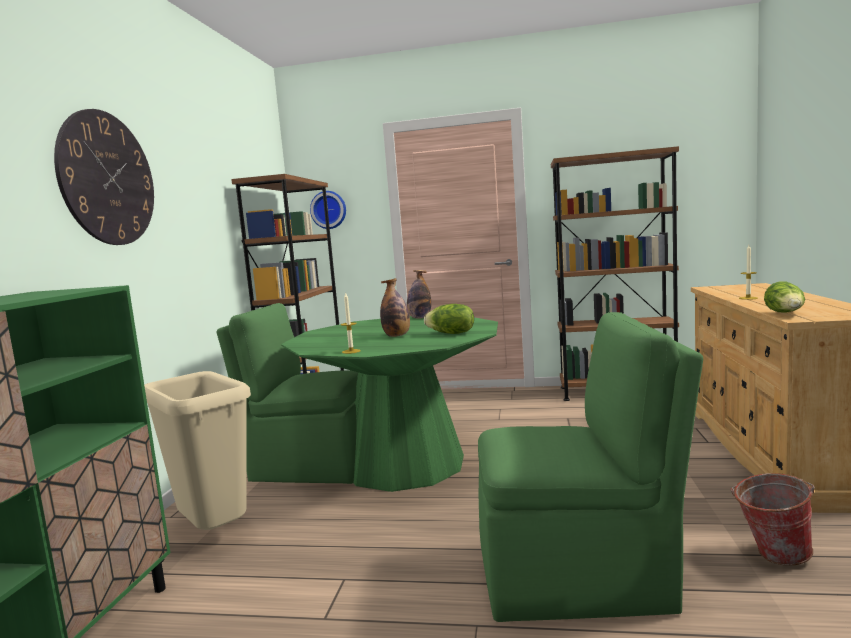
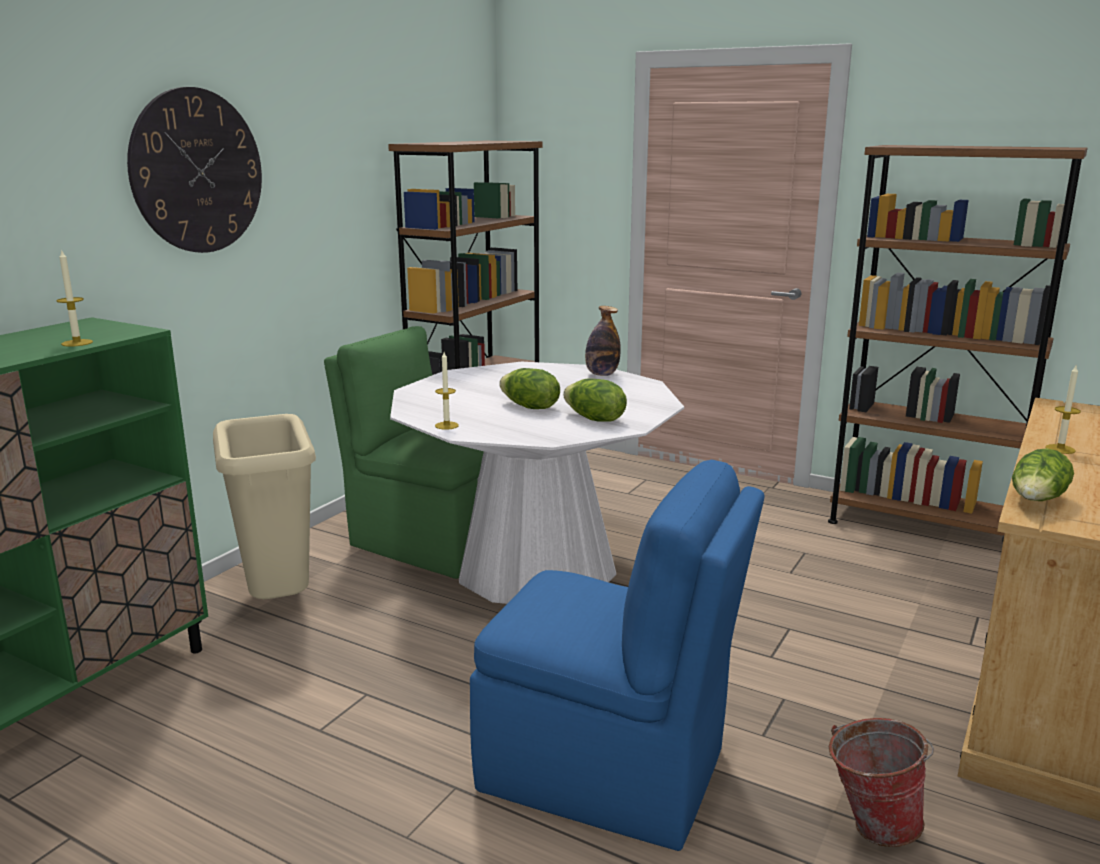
camera: 20 degrees right, 10 degrees up
green dining table [281,316,498,492] -> white dining table [390,362,684,604]
wall clock [310,191,346,229] -> none
bottle [380,278,410,337] -> lettuce [499,368,560,409]
green chair [478,312,703,622] -> blue chair [470,459,765,851]
none -> candle [56,249,93,347]

